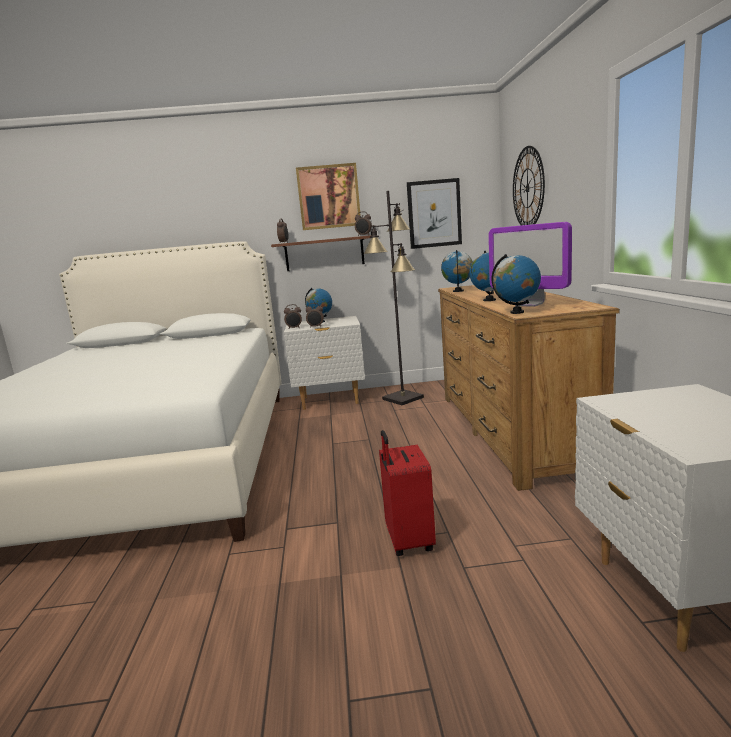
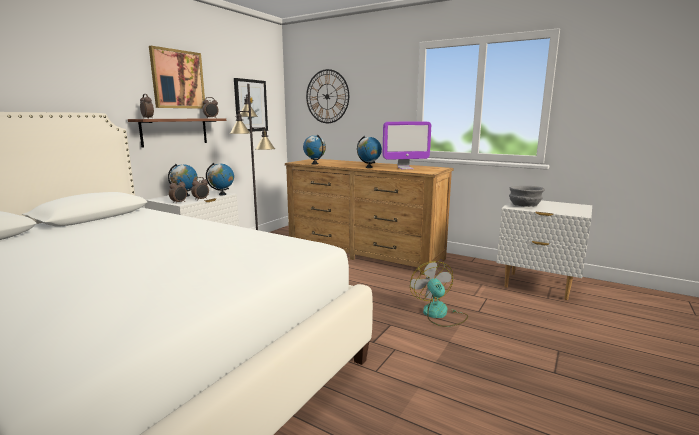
camera: 55 degrees left, 0 degrees up
red suitcase [379,430,436,556] -> fan [410,261,468,327]
globe [492,254,541,314] -> globe moved to [206,163,234,195]
none -> grey bowl [509,186,545,207]

